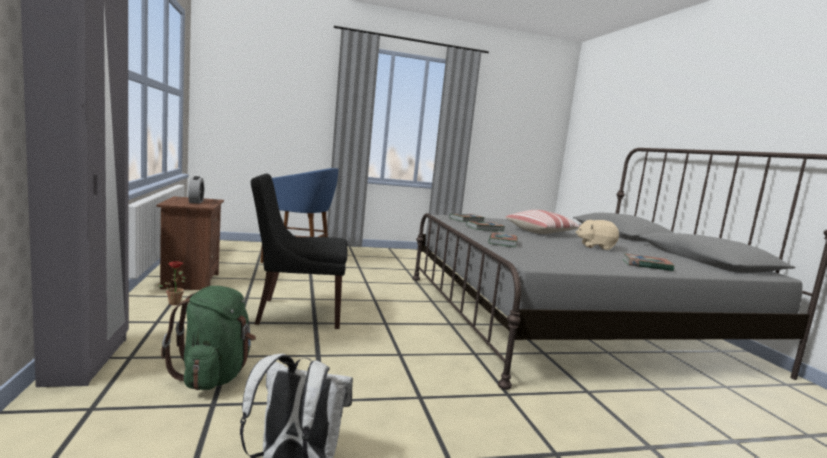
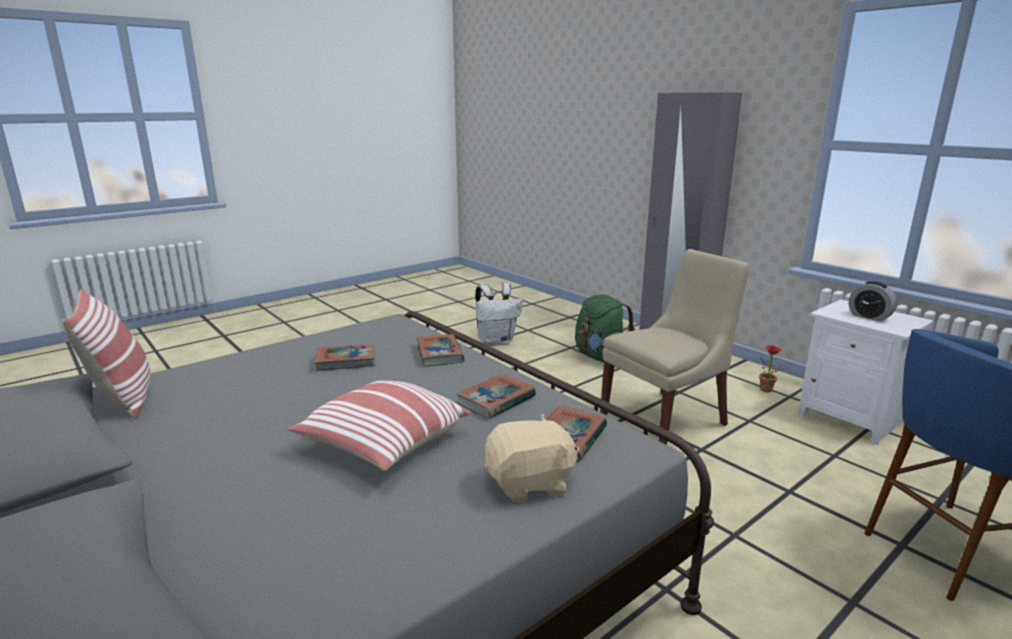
camera: 155 degrees right, 10 degrees up
brown nightstand [157,196,224,290] -> white nightstand [797,299,933,445]
black chair [251,174,347,329] -> beige chair [600,249,750,445]
beige plush toy [576,220,619,250] -> beige plush toy moved to [484,414,579,503]
book [623,253,674,271] -> book moved to [315,344,375,371]
none -> pillow [62,289,151,419]

